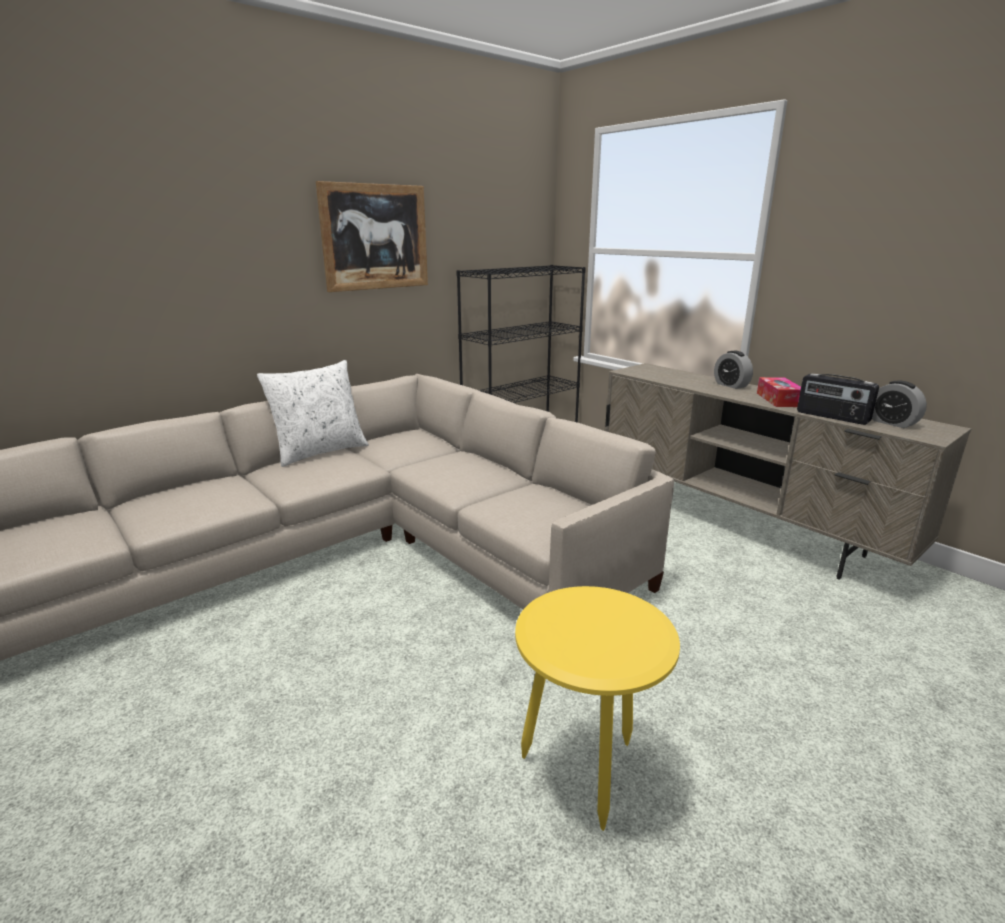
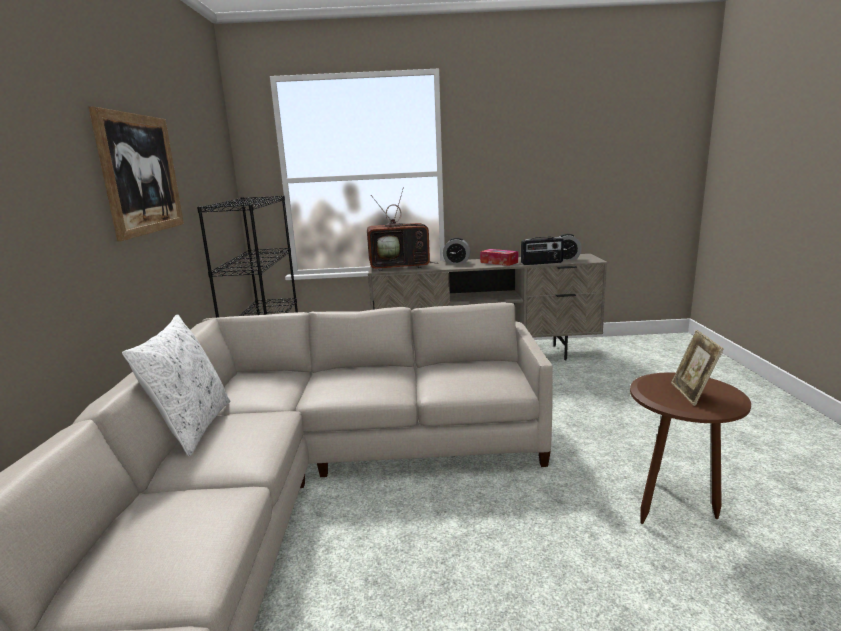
camera: 50 degrees left, 5 degrees down
yellow side table [515,586,680,831] -> brown side table [630,373,751,524]
none -> television [367,188,439,271]
none -> picture frame [671,330,724,406]

